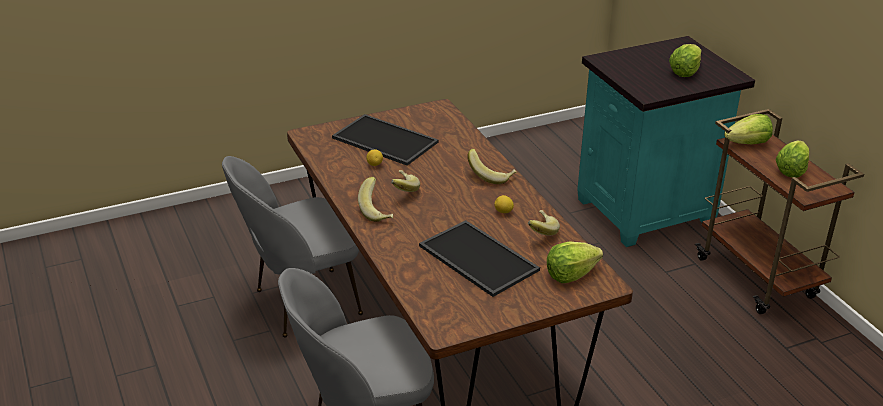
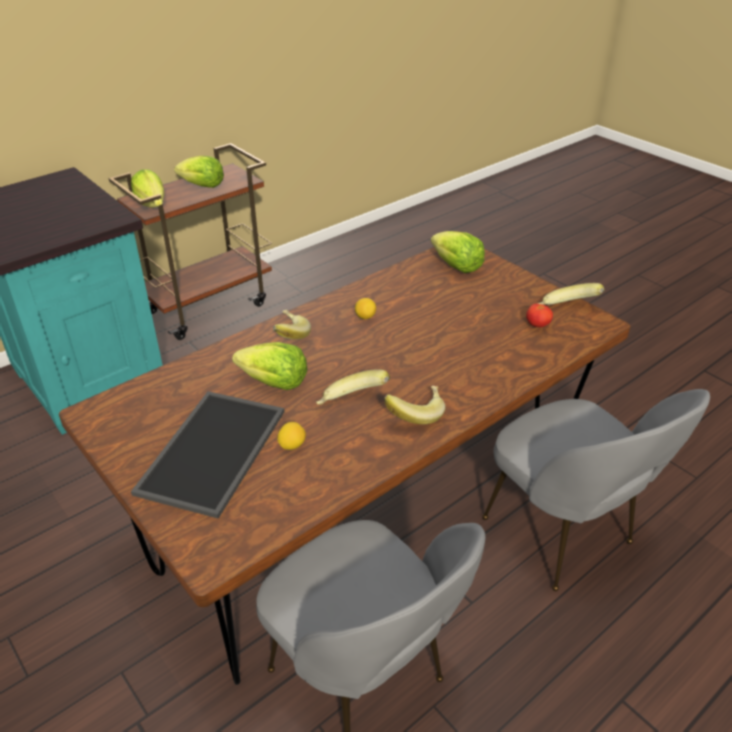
camera: 105 degrees left, 5 degrees up
tray [419,220,540,297] -> none
banana [528,210,560,236] -> banana moved to [538,283,605,305]
lettuce [669,44,702,77] -> lettuce moved to [232,342,308,390]
none -> tomato [526,303,553,327]

